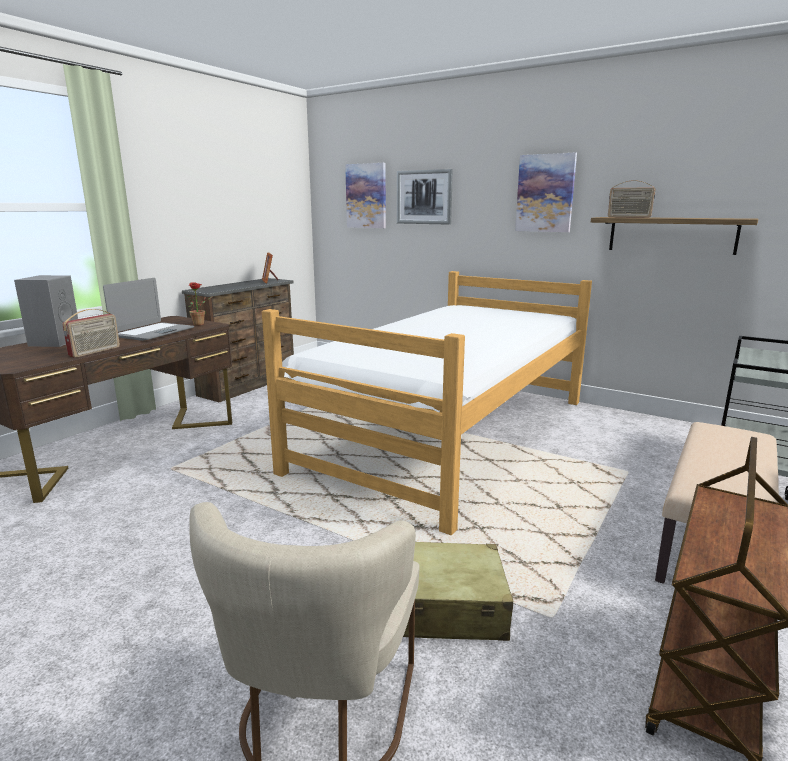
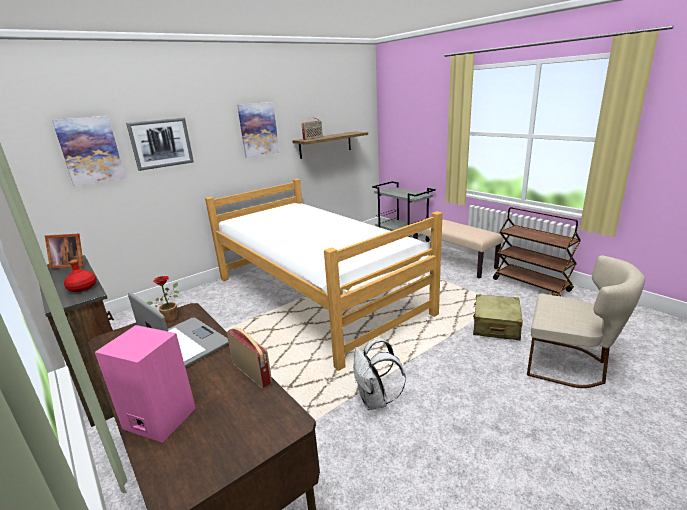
camera: 70 degrees left, 5 degrees up
grey speaker [14,275,78,347] -> pink speaker [95,325,196,443]
none -> red bottle [64,259,97,292]
none -> white backpack [353,338,406,410]

